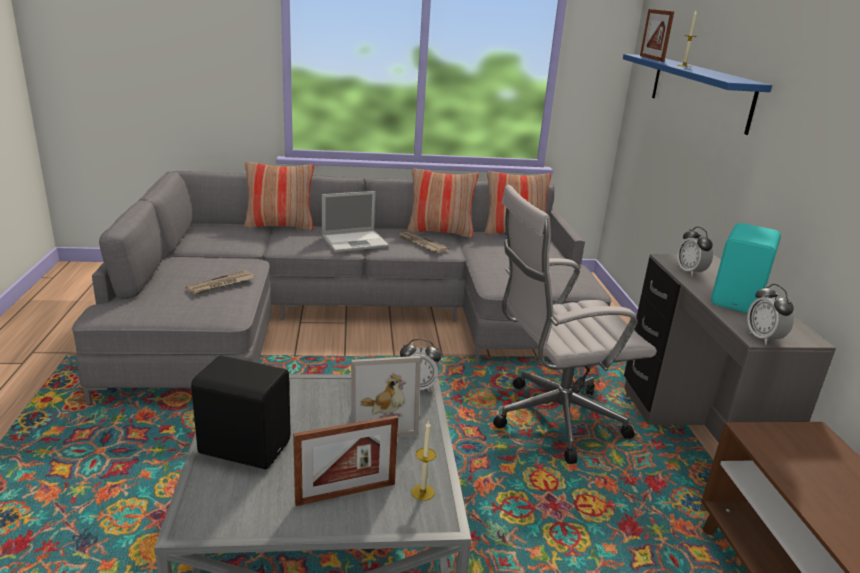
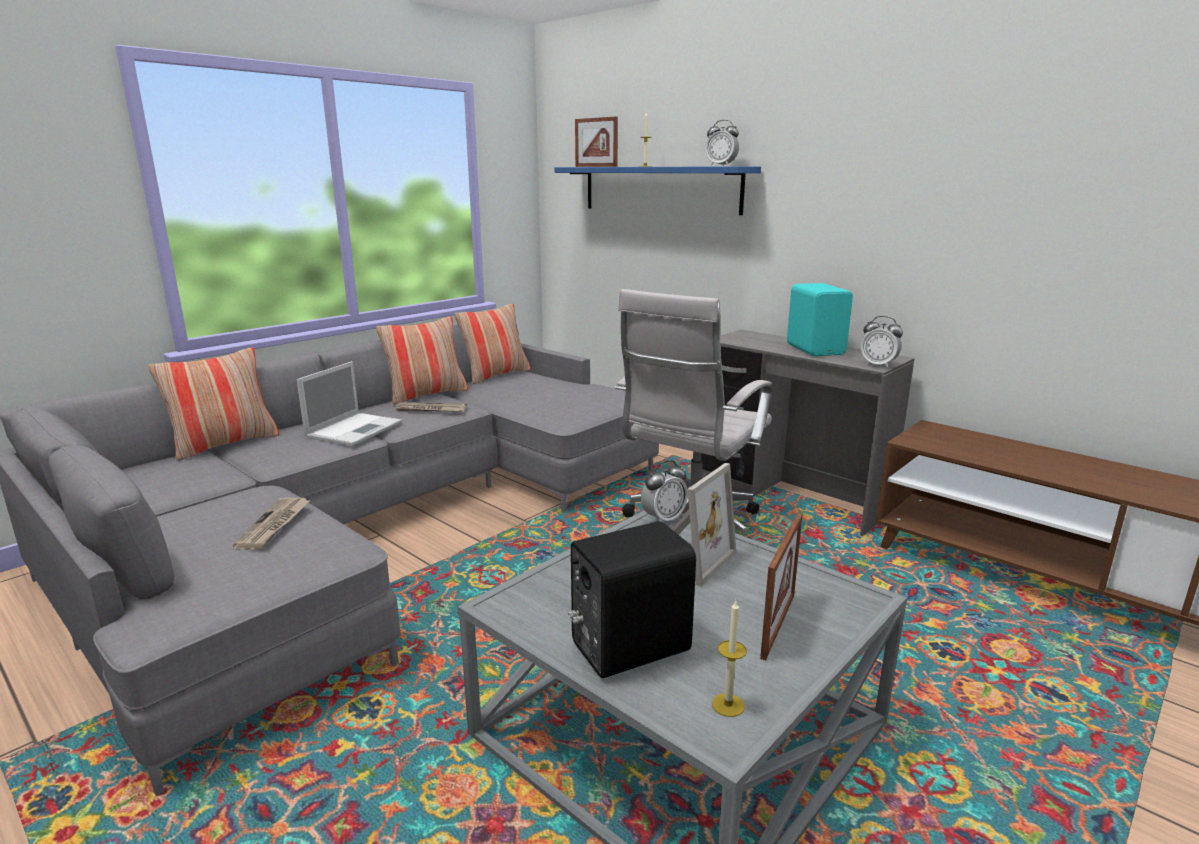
camera: 40 degrees left, 5 degrees down
candle [412,420,436,501] -> candle moved to [712,601,747,717]
alarm clock [677,227,713,276] -> alarm clock moved to [705,120,739,166]

